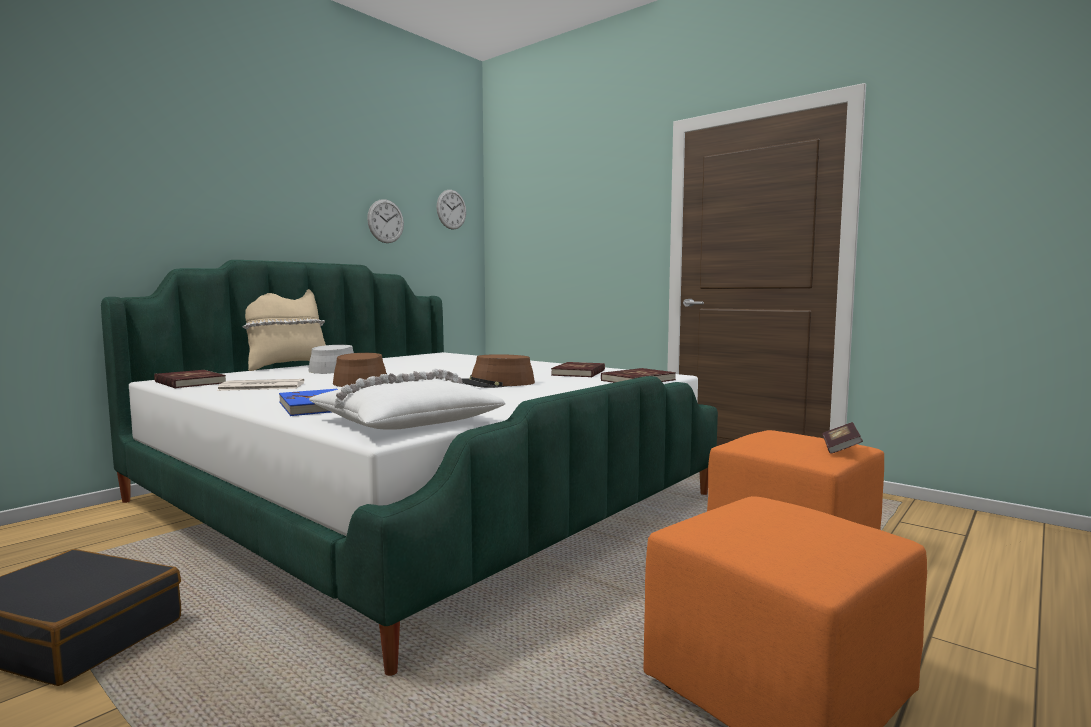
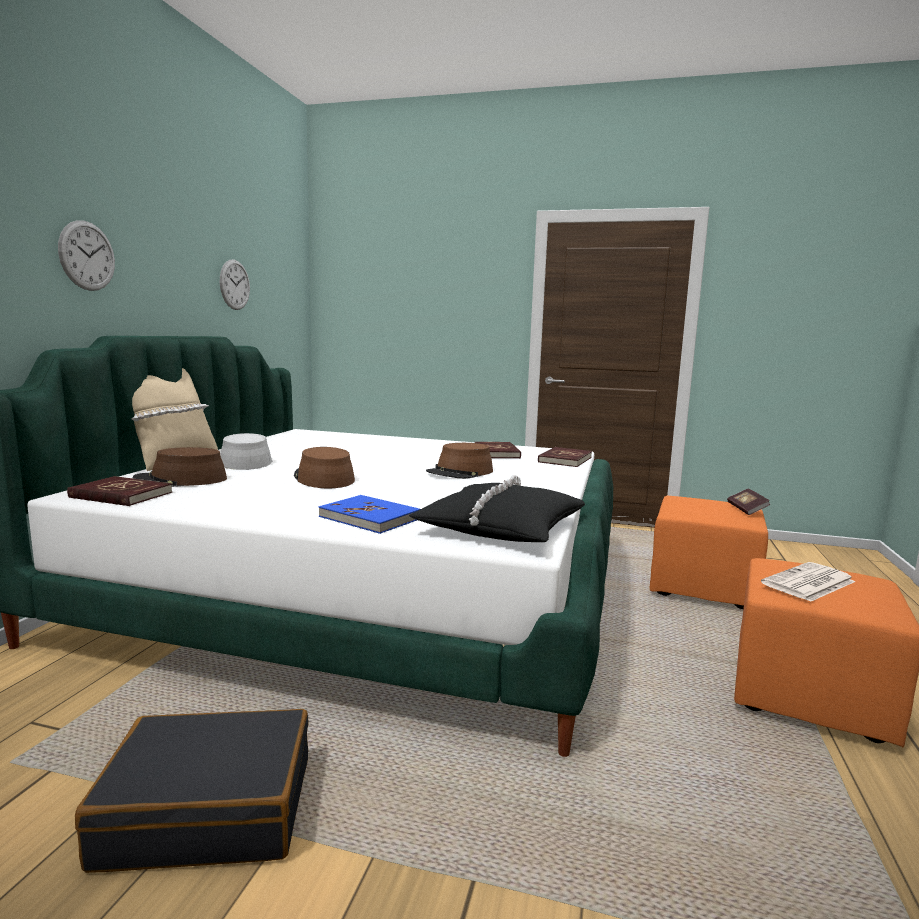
camera: 25 degrees left, 5 degrees up
newspaper [217,379,304,391] -> newspaper moved to [761,562,855,602]
white pillow [309,369,505,430] -> black pillow [409,475,585,542]
wall clock [436,190,466,230] -> wall clock moved to [58,220,115,291]
none -> brown hat [133,447,227,487]

